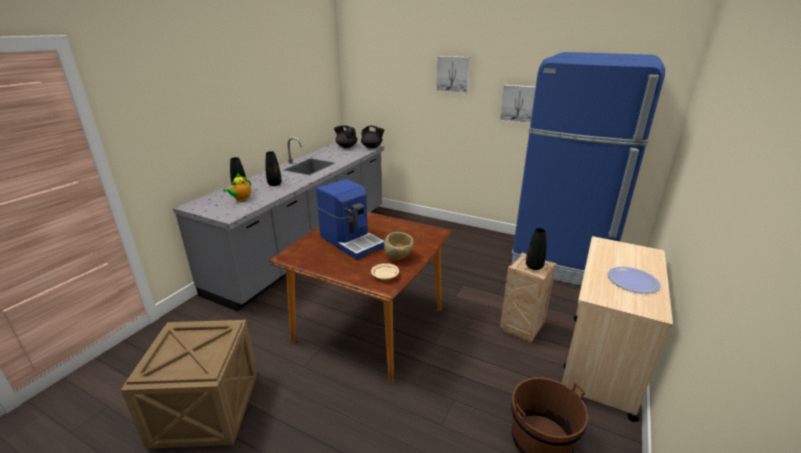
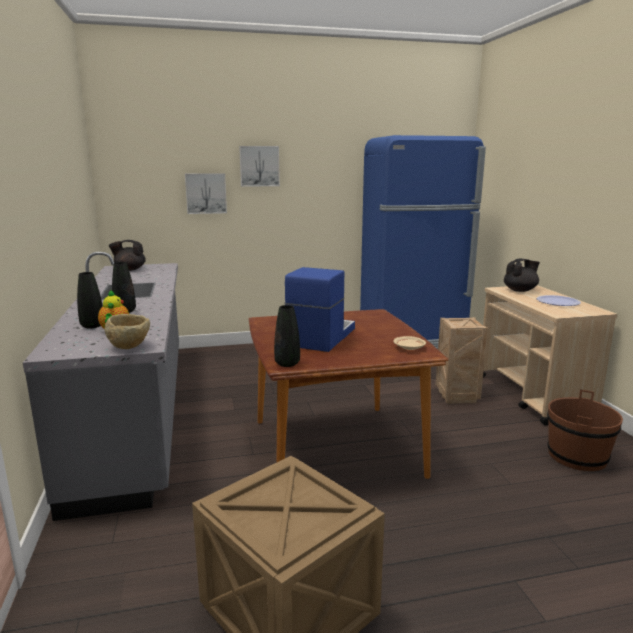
camera: 40 degrees left, 10 degrees down
coffee machine [316,179,384,260] -> coffee machine turned 75 degrees counterclockwise [285,267,355,352]
black teapot [361,125,384,148] -> black teapot moved to [504,259,540,292]
beige bowl [384,232,414,260] -> beige bowl moved to [105,314,150,349]
picture [499,85,536,124] -> picture moved to [185,173,227,214]
black vase [526,228,546,270] -> black vase moved to [274,305,300,367]

